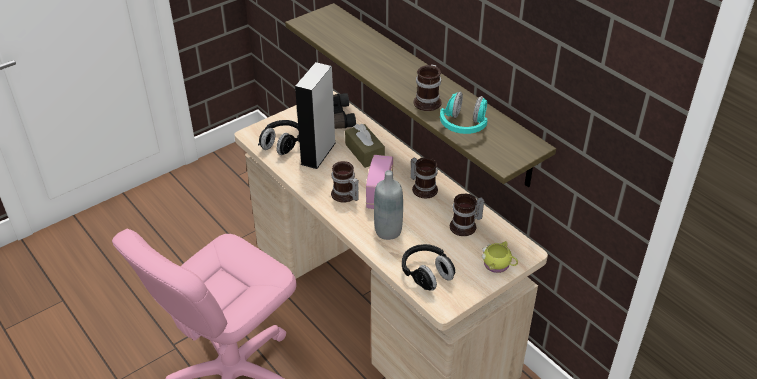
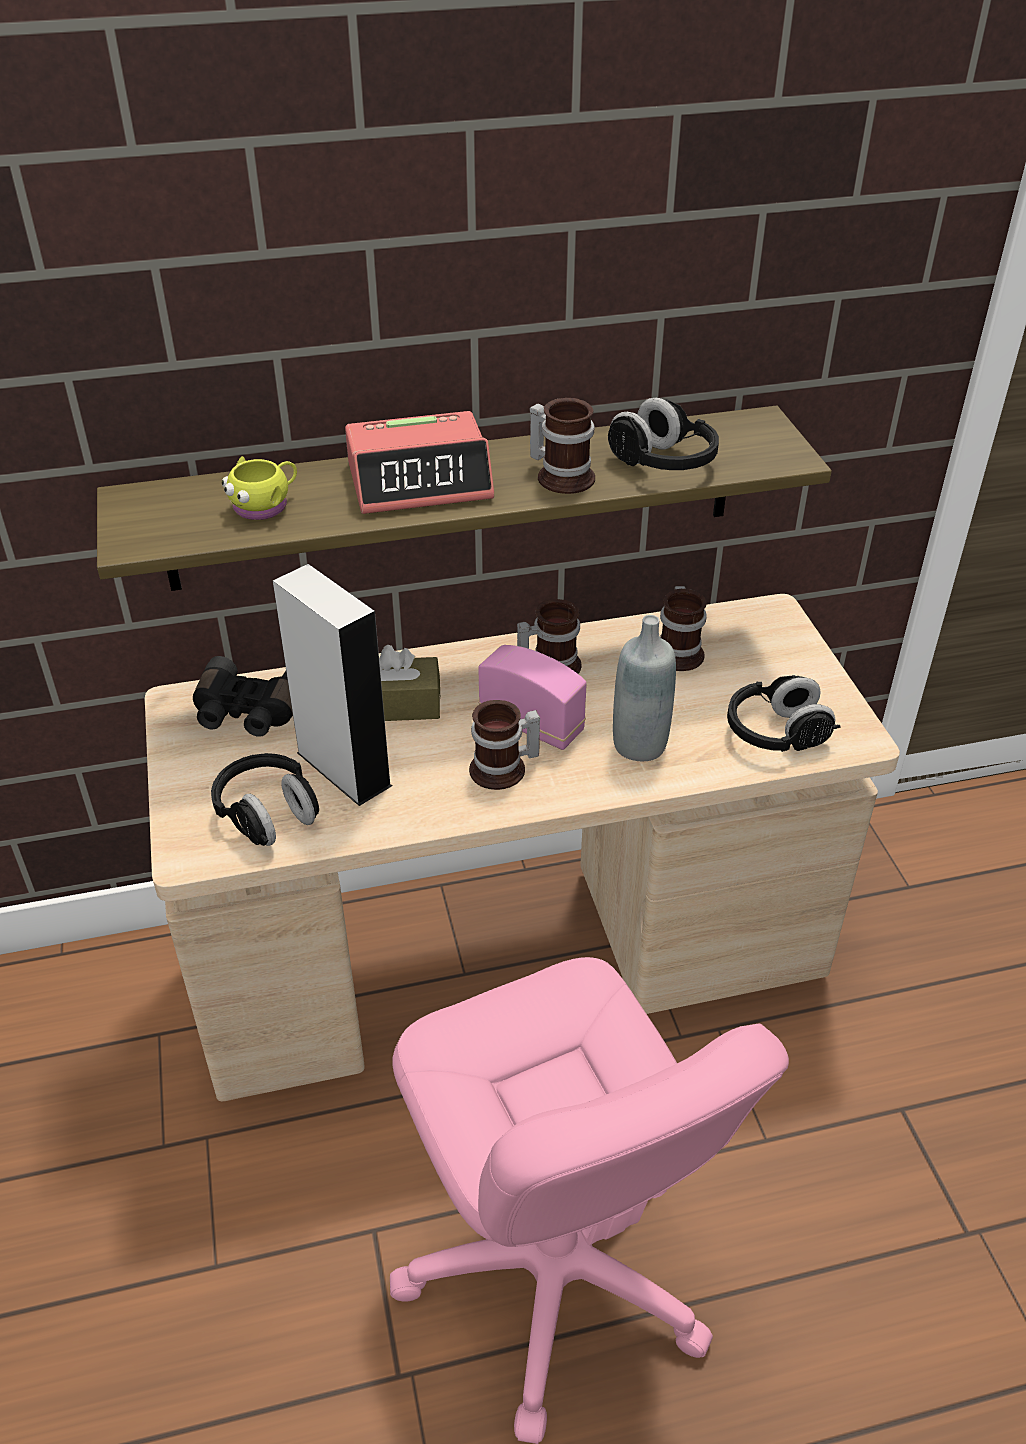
camera: 65 degrees left, 0 degrees up
turquoise headphones [440,91,487,134] -> black headphones [608,398,719,470]
yellow mug [482,241,518,273] -> yellow mug moved to [222,456,297,520]
none -> alarm clock [345,411,494,514]

